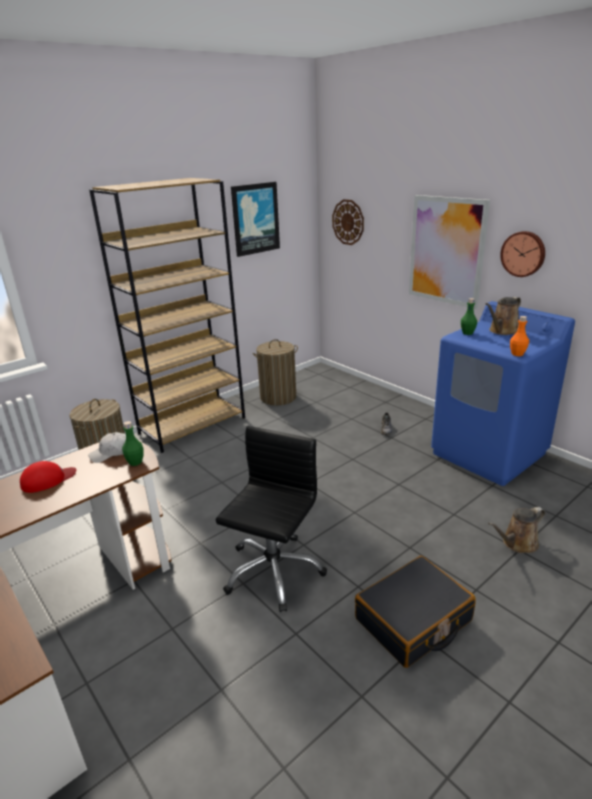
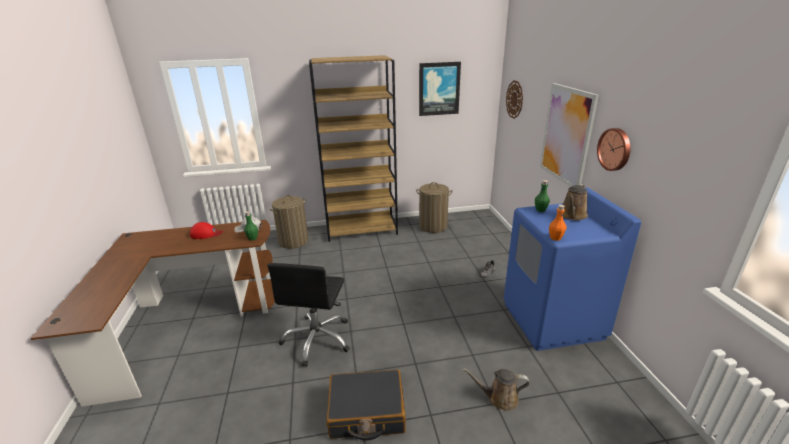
camera: 30 degrees right, 0 degrees up
black office chair [216,426,327,612] -> black office chair turned 135 degrees clockwise [267,263,350,367]
brown watering can [486,297,521,335] -> brown watering can turned 45 degrees counterclockwise [563,184,588,220]

